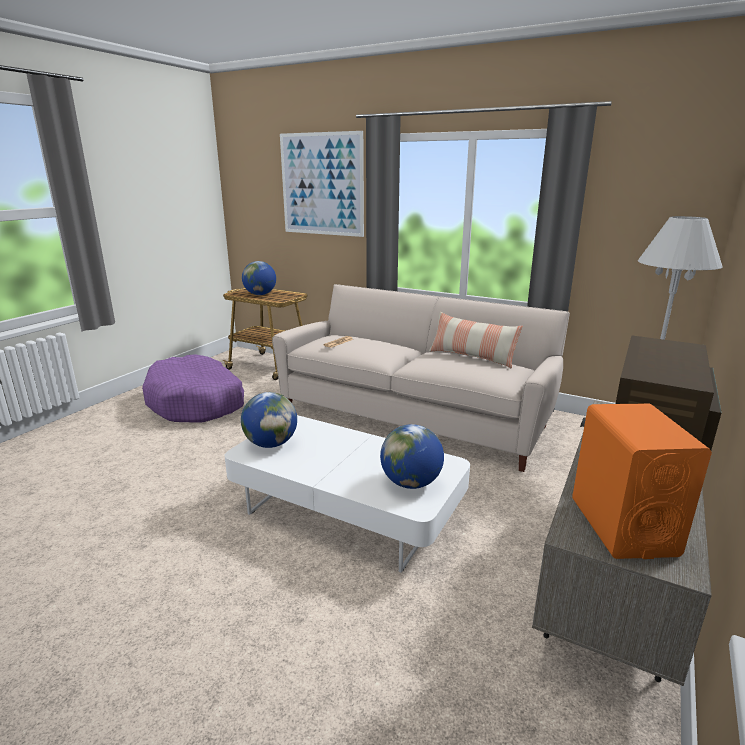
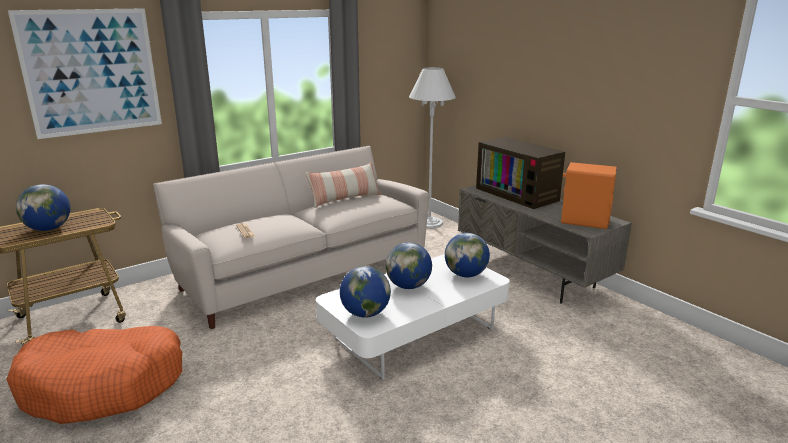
camera: 65 degrees left, 0 degrees up
purple dog bed [142,354,244,423] -> orange dog bed [6,326,183,424]
none -> globe [386,243,432,289]

